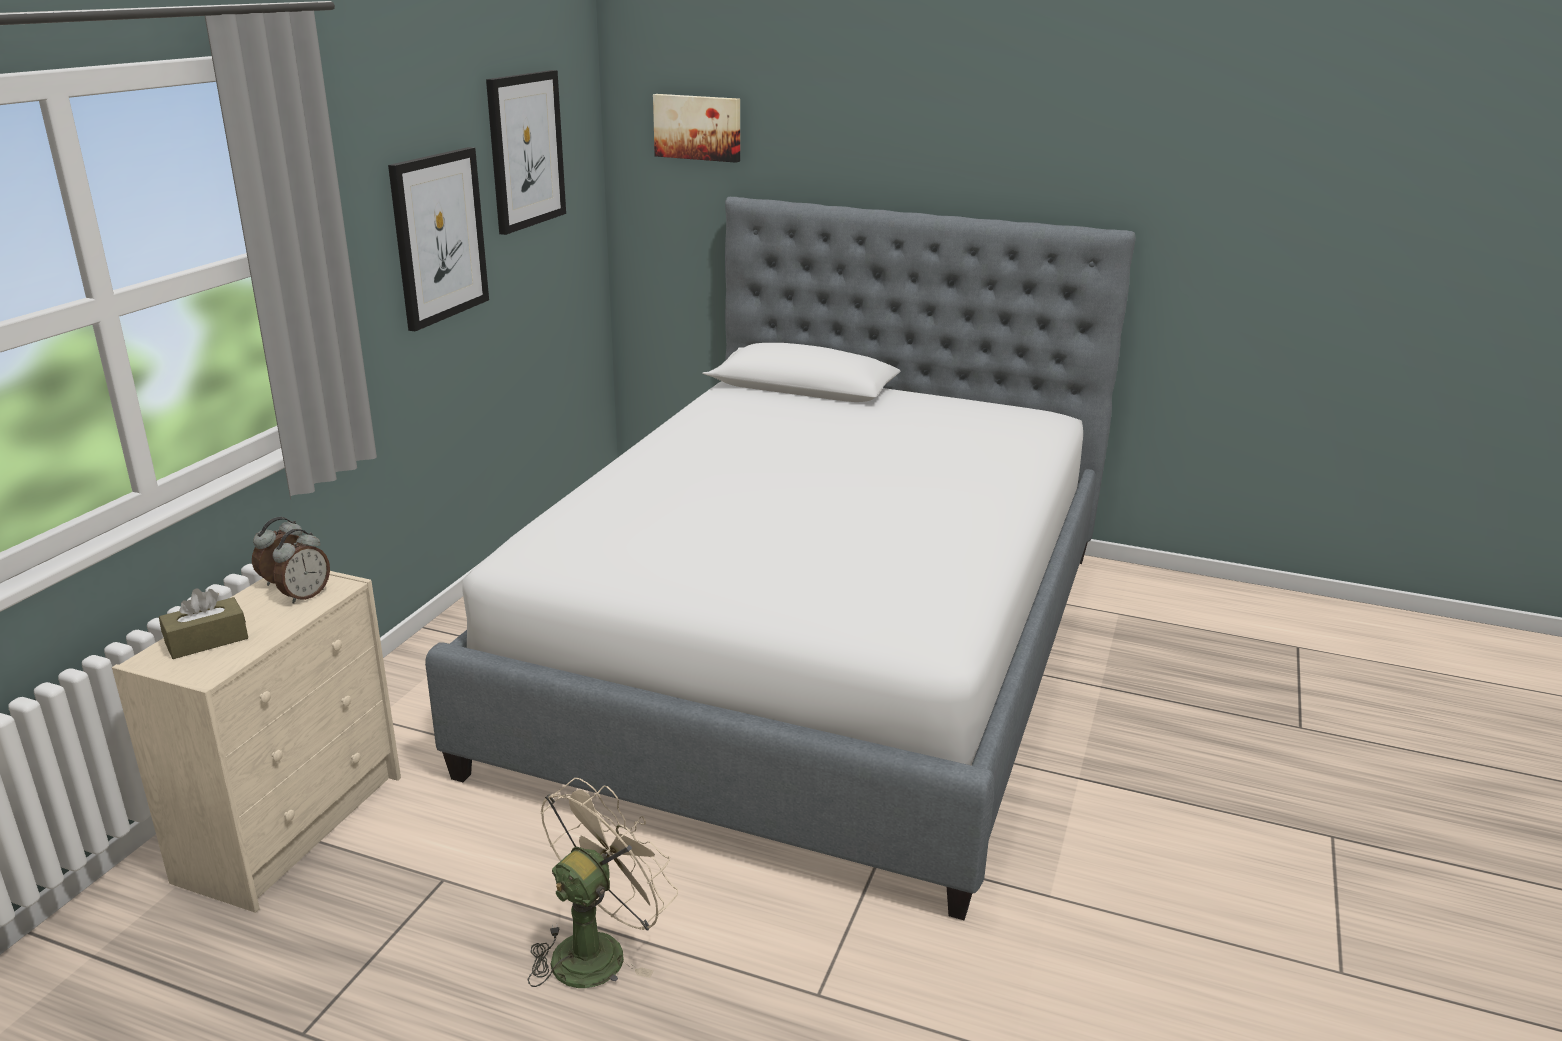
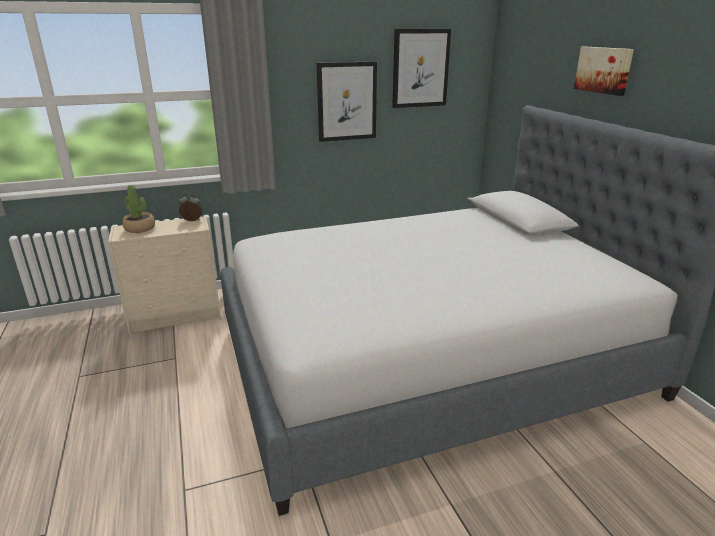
camera: 50 degrees right, 0 degrees up
brown tissue box [159,589,248,659] -> potted plant [123,185,155,233]
alarm clock [273,529,330,604] -> none
beige fan [527,778,678,988] -> none
picture [653,94,740,163] -> picture moved to [574,47,634,96]

